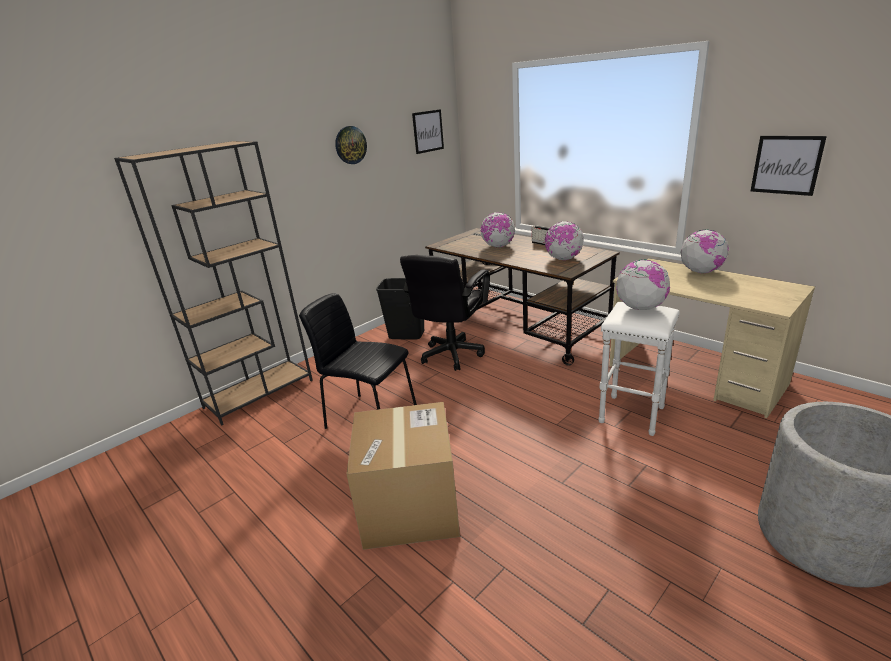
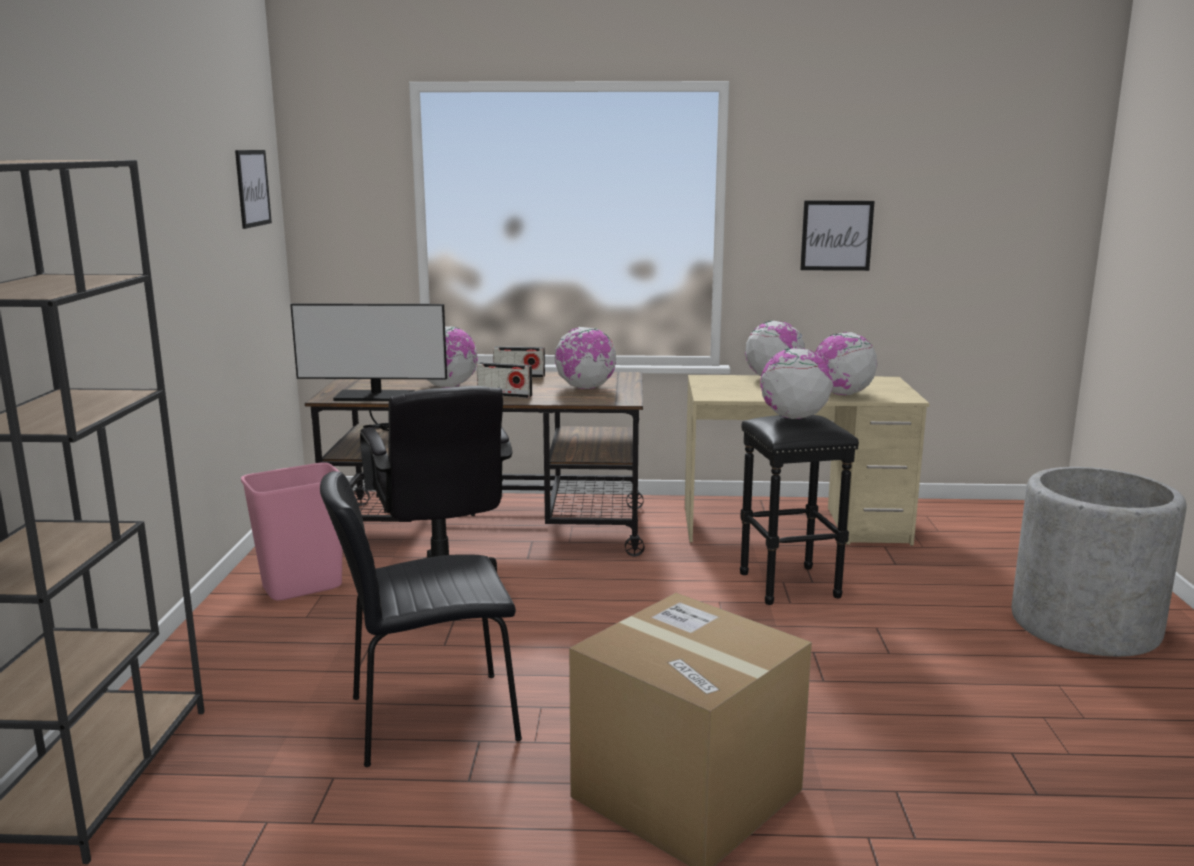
camera: 45 degrees left, 10 degrees down
wall clock [335,126,367,164] -> none
black trash can [376,278,424,340] -> pink trash can [241,462,342,600]
white stool [599,302,680,436] -> black stool [740,415,859,605]
none -> monitor [290,303,447,401]
none -> radio [477,362,532,398]
none -> globe [815,332,877,395]

